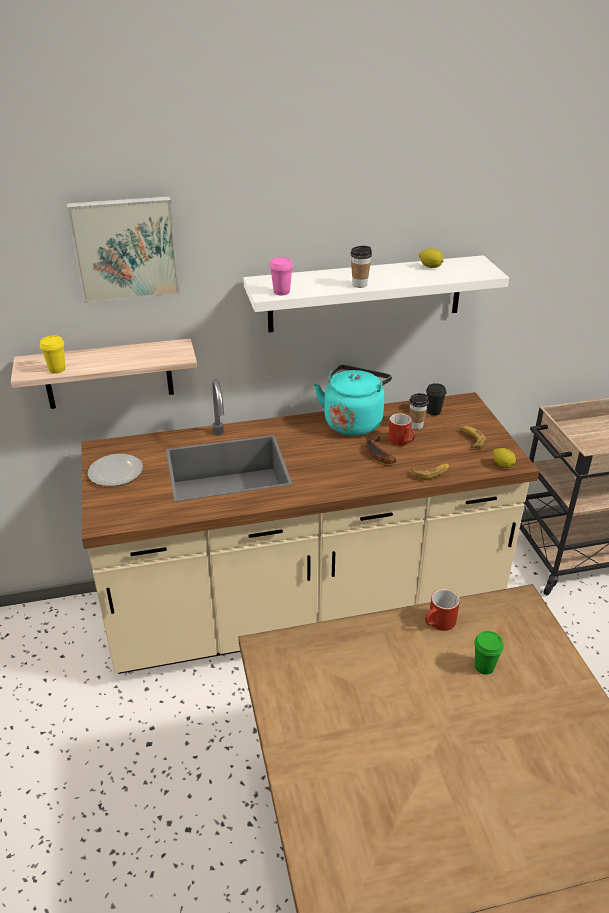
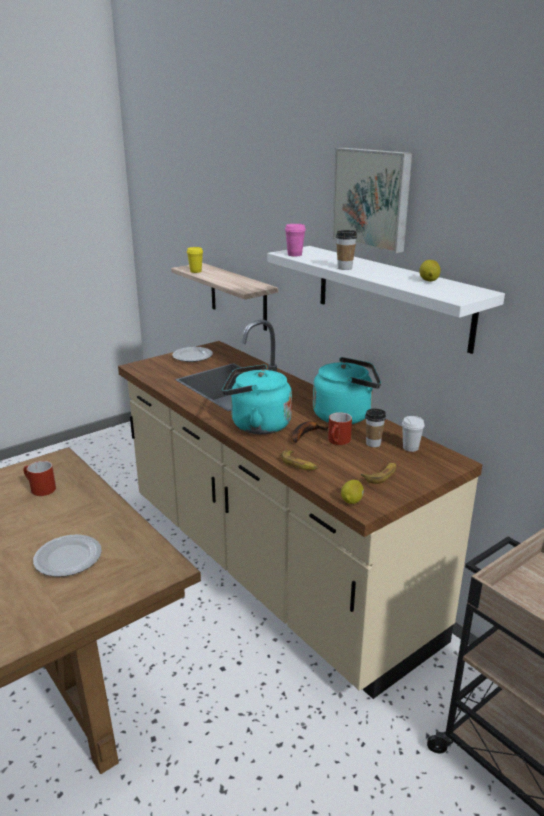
camera: 65 degrees right, 10 degrees down
picture [67,196,180,303] -> picture moved to [332,148,412,253]
red mug [425,589,460,631] -> red mug moved to [23,461,56,496]
black cup [426,383,446,415] -> white cup [402,416,425,452]
green cup [474,631,504,675] -> plate [33,535,102,577]
none -> turquoise kettle [222,364,292,434]

